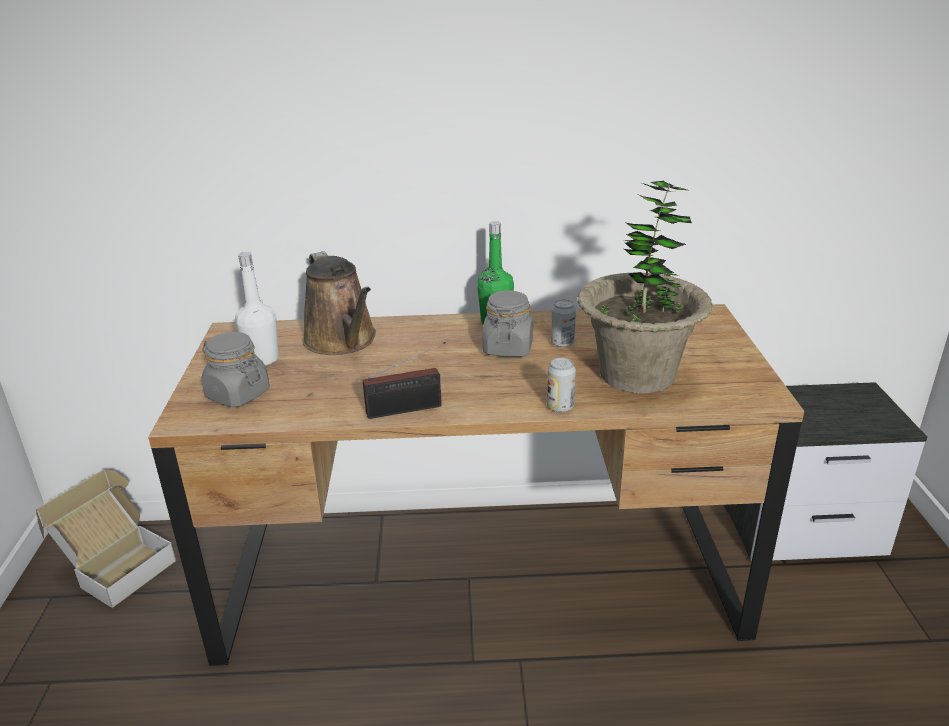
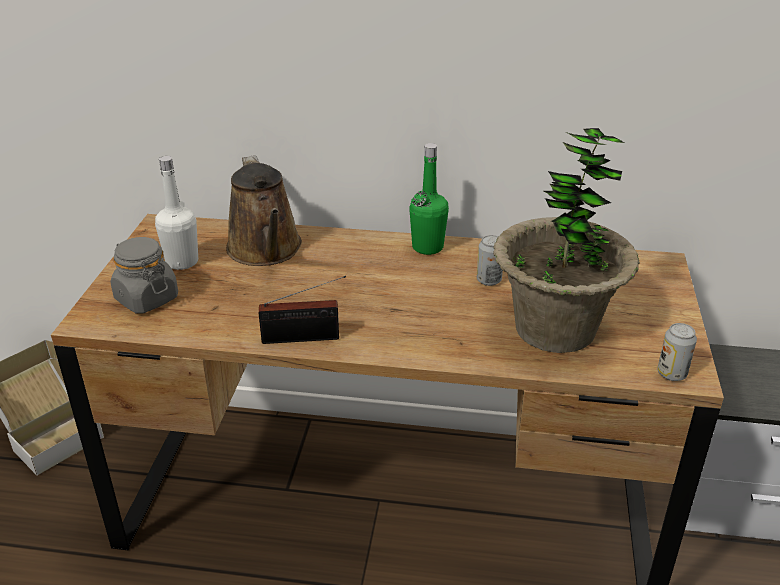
camera: 10 degrees right, 5 degrees up
grey jar [482,290,533,357] -> none
can [547,358,576,412] -> can moved to [657,323,697,381]

